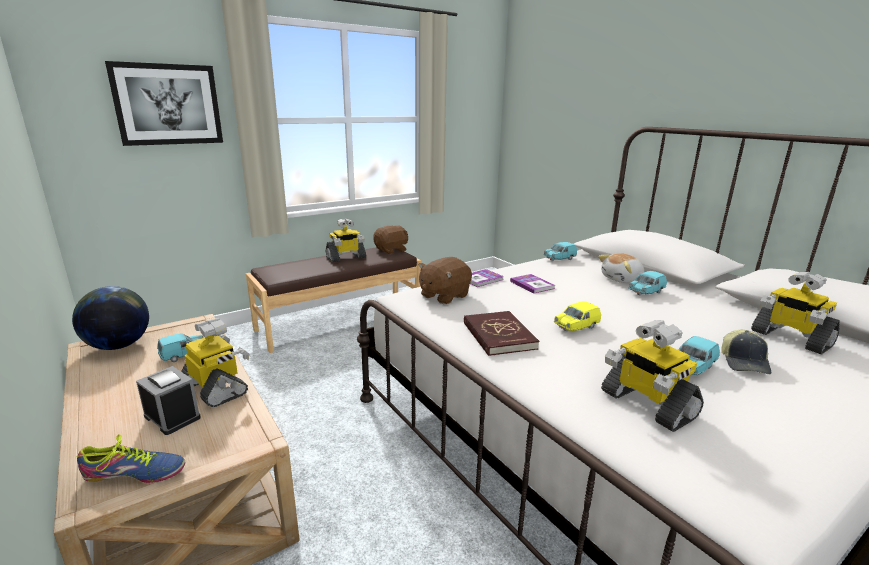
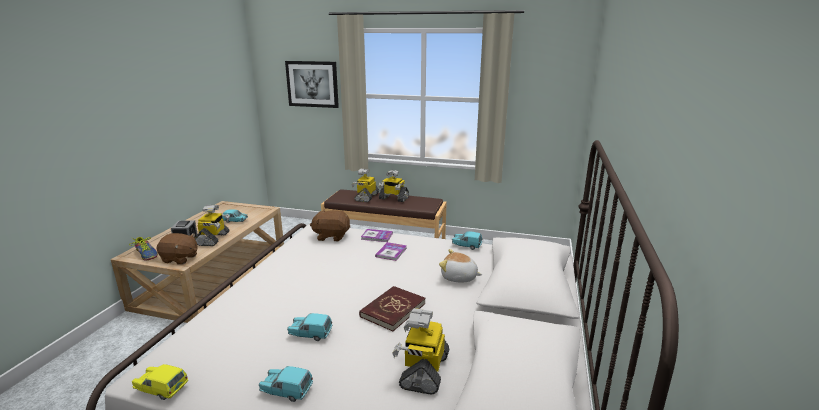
camera: 50 degrees right, 0 degrees up
globe [72,286,149,350] -> none
brown plush toy [373,225,408,254] -> brown plush toy moved to [157,233,198,265]
red book [464,311,539,356] -> red book moved to [359,286,426,331]
yellow toy car [554,301,601,331] -> yellow toy car moved to [132,364,188,400]
toy robot [601,320,704,432] -> toy robot moved to [352,169,379,202]
turquoise toy car [628,271,667,295] -> turquoise toy car moved to [259,366,313,402]
cap [721,330,771,374] -> none

